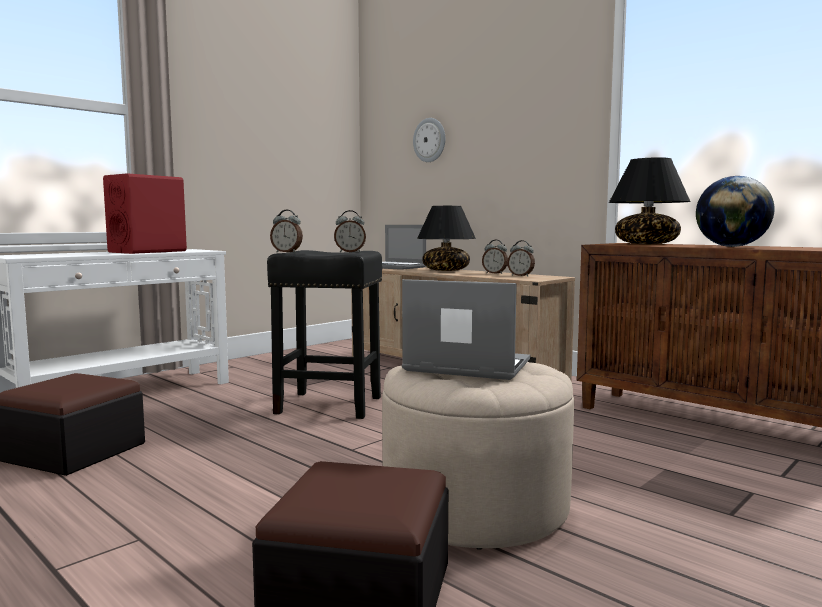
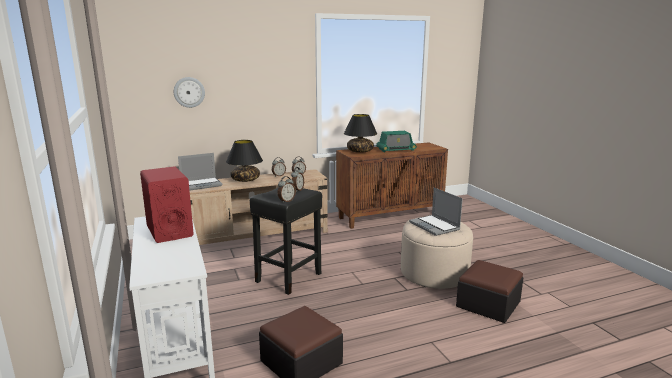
camera: 65 degrees left, 10 degrees up
laptop [402,279,530,380] -> laptop turned 75 degrees counterclockwise [409,187,463,236]
globe [696,176,775,247] -> radio [376,131,417,153]

